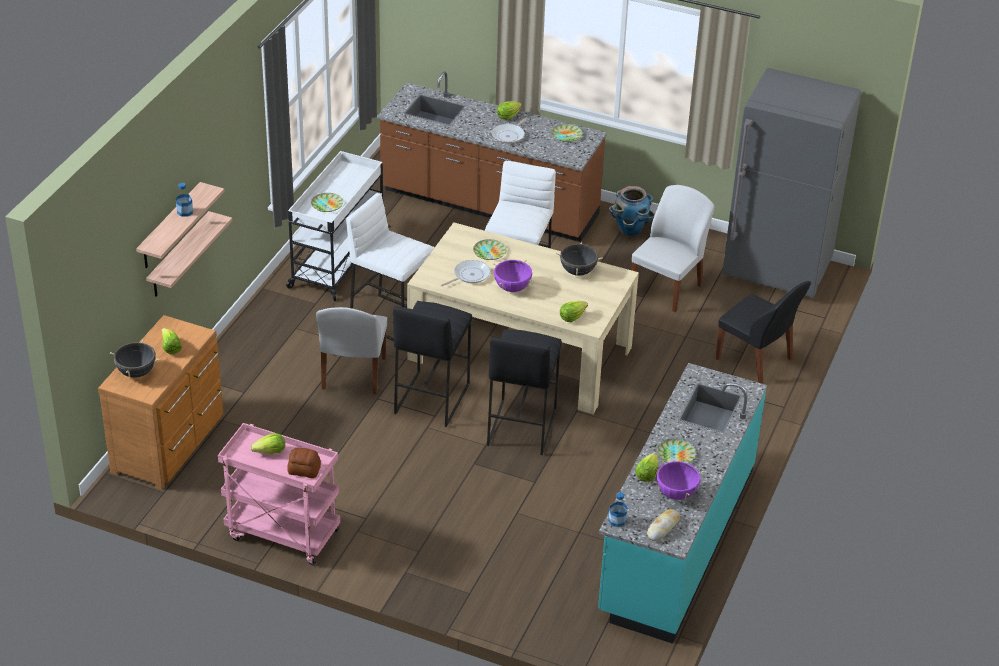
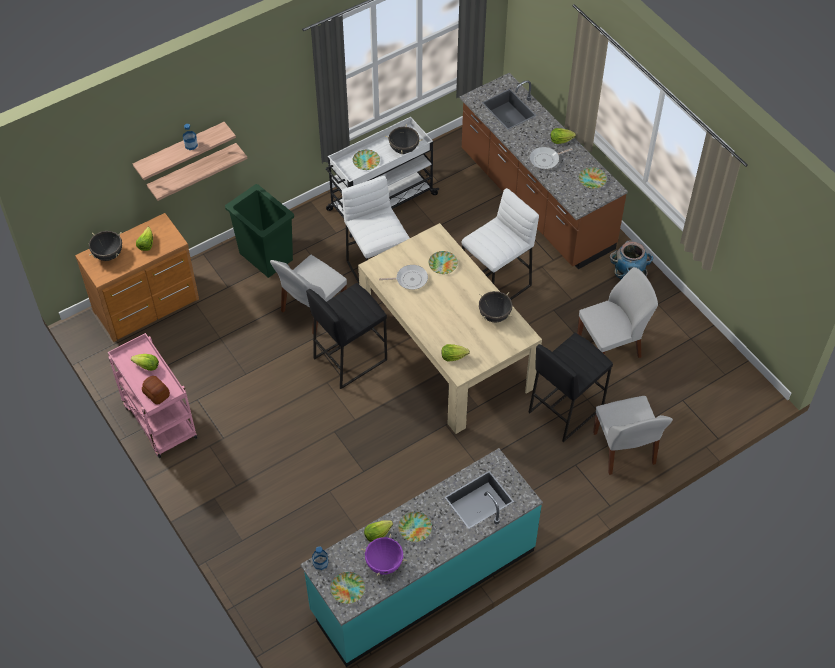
camera: 35 degrees right, 15 degrees up
black stool [487,329,562,455] -> black stool moved to [528,332,613,442]
purple cooking pot [493,260,533,292] -> none
bread [647,509,680,541] -> plate [330,572,365,604]
black chair [716,281,811,383] -> white chair [593,396,673,475]
grey fridge [722,68,861,298] -> none
none -> green trash can [225,184,294,278]
none -> black cooking pot [385,124,423,154]

